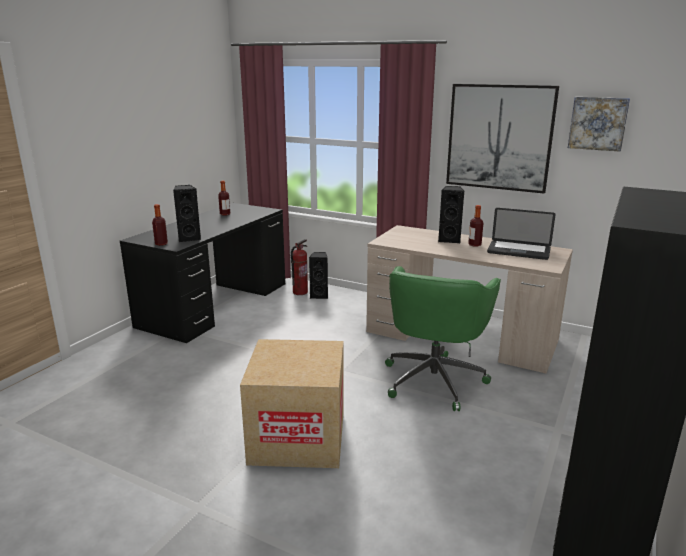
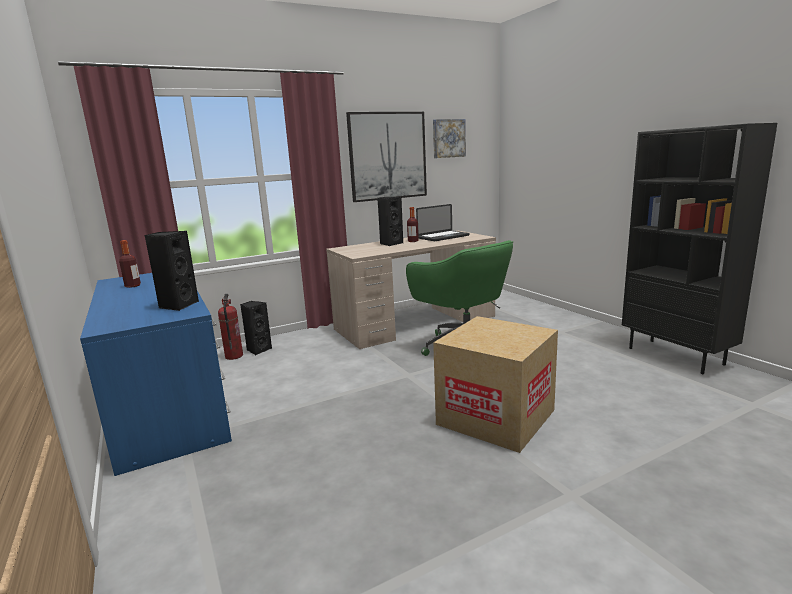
camera: 55 degrees left, 5 degrees down
black desk [120,203,285,343] -> blue desk [80,273,232,476]
bottle [152,204,168,246] -> none

